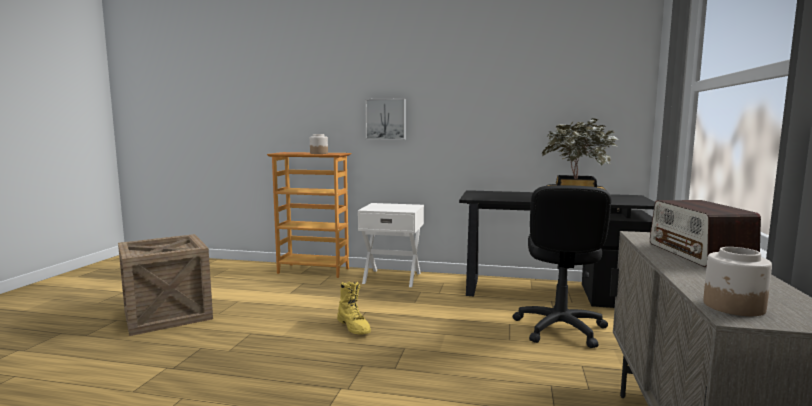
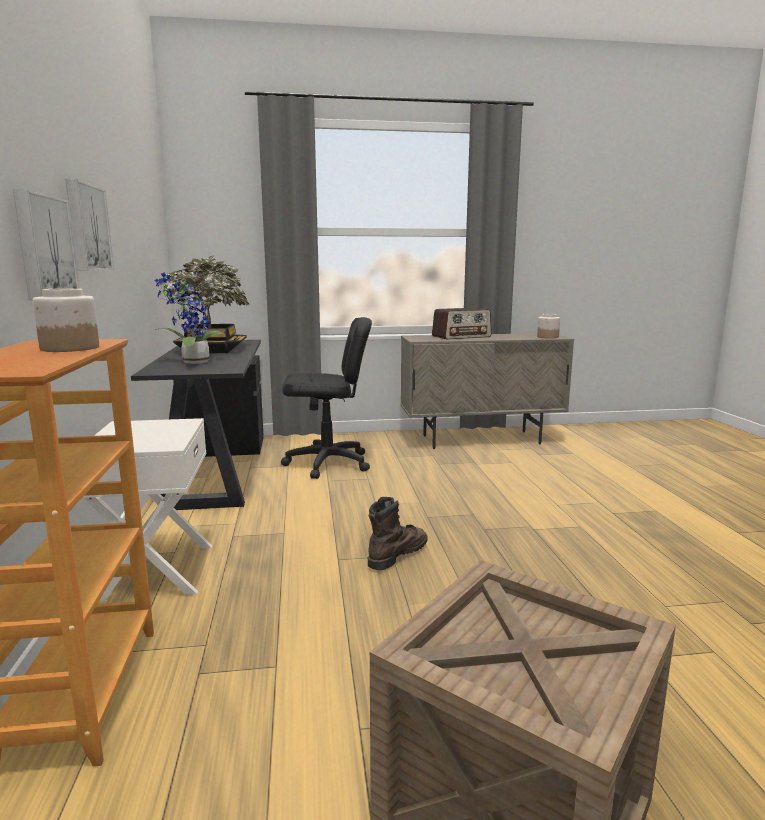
camera: 110 degrees left, 5 degrees up
yellow boot [337,282,371,335] -> brown boot [368,497,428,570]
none -> picture [66,179,114,271]
none -> potted plant [155,273,223,364]

